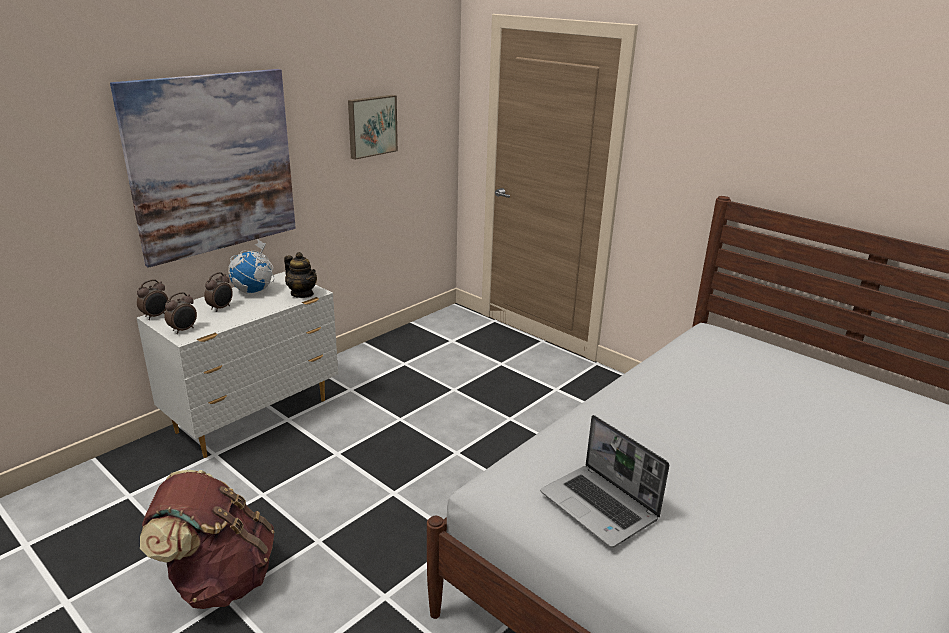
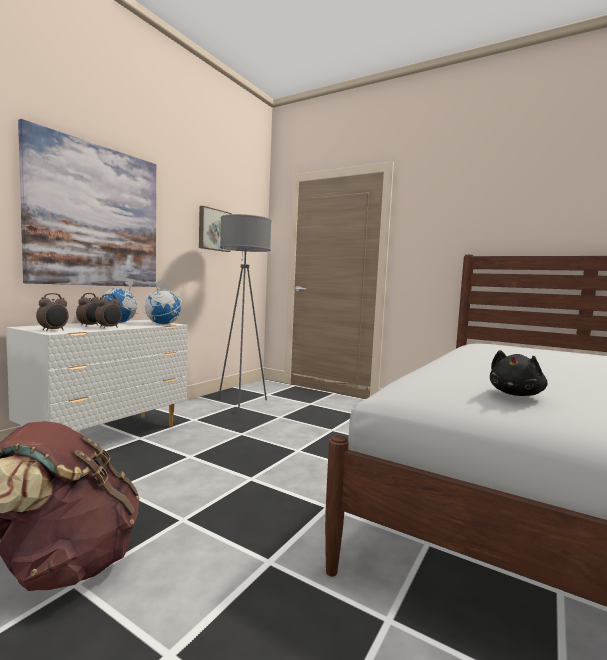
camera: 10 degrees left, 20 degrees down
alarm clock [137,279,168,320] -> alarm clock moved to [95,294,122,329]
teapot [284,252,317,298] -> globe [142,280,182,324]
laptop [540,415,669,548] -> black plush toy [490,350,548,396]
none -> grey floor lamp [218,214,271,413]

